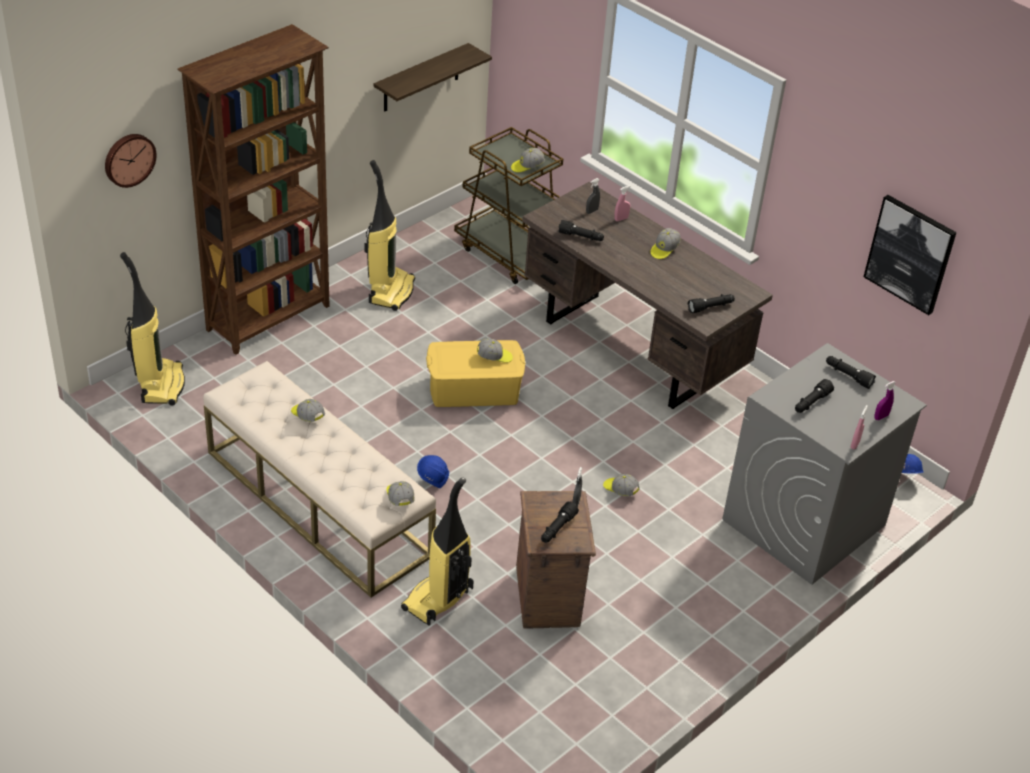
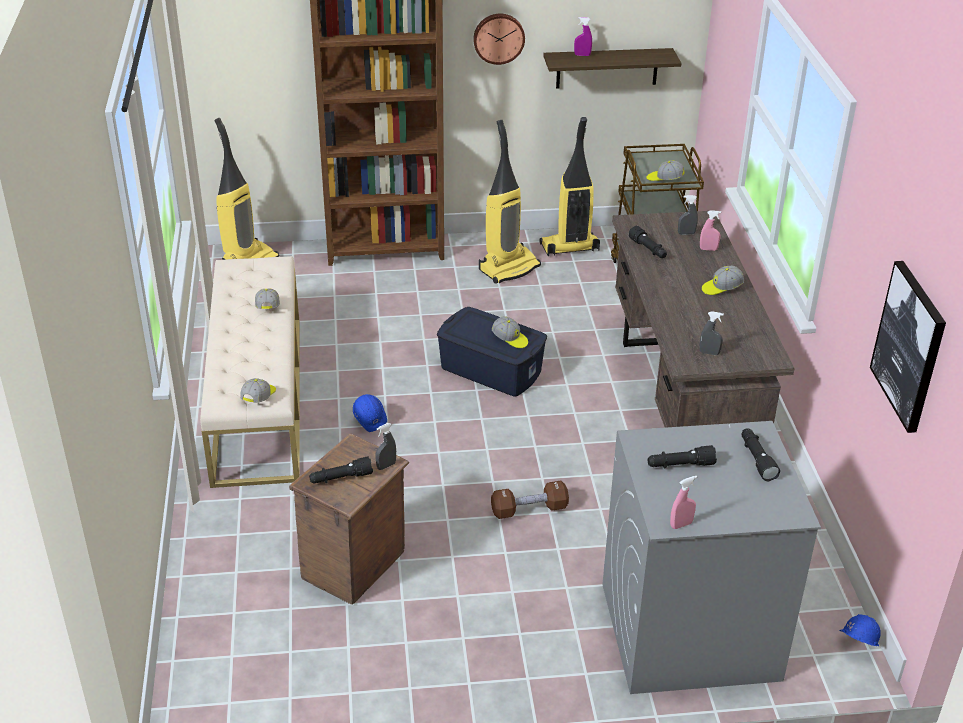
camera: 40 degrees right, 5 degrees down
wall clock [105,134,157,188] -> wall clock moved to [473,14,525,65]
vacuum cleaner [401,477,474,626] -> vacuum cleaner moved to [539,117,600,256]
yellow storage box [426,340,526,407] -> blue storage box [437,307,547,397]
cap [603,474,639,496] -> brown dumbbell [491,481,569,519]
black flashlight [688,294,735,313] -> grey spray bottle [700,311,724,355]
purple spray bottle [875,381,896,420] -> purple spray bottle moved to [574,17,592,56]

